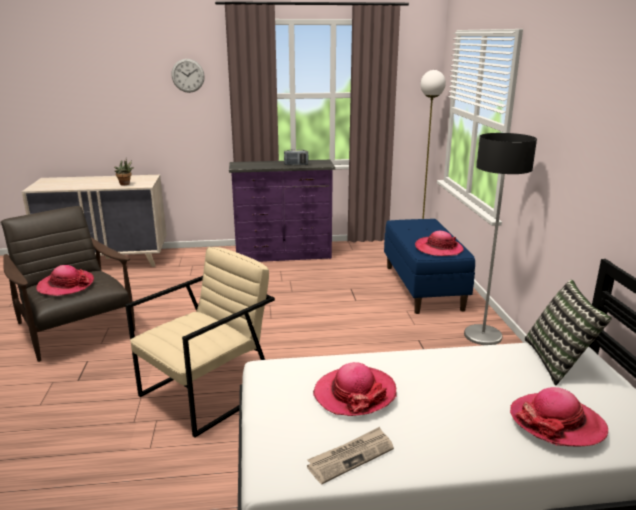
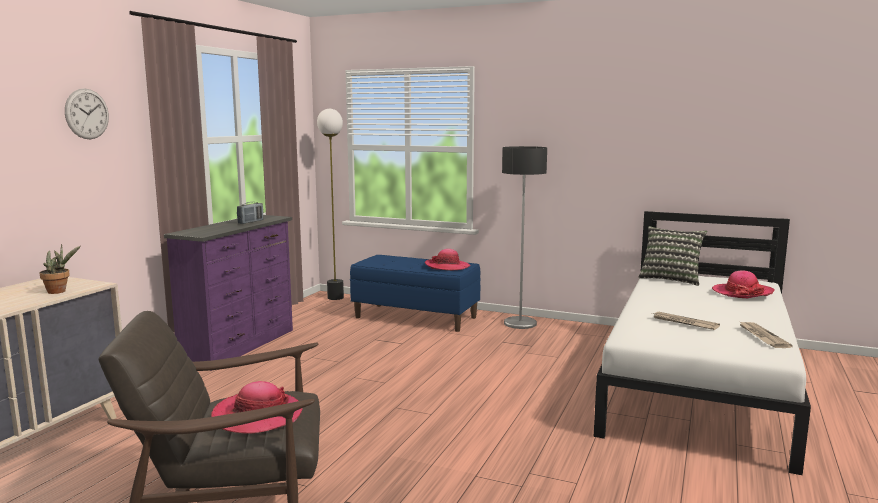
camera: 60 degrees left, 10 degrees down
beige armchair [125,247,275,438] -> none
hat [313,362,397,416] -> newspaper [652,312,720,330]

